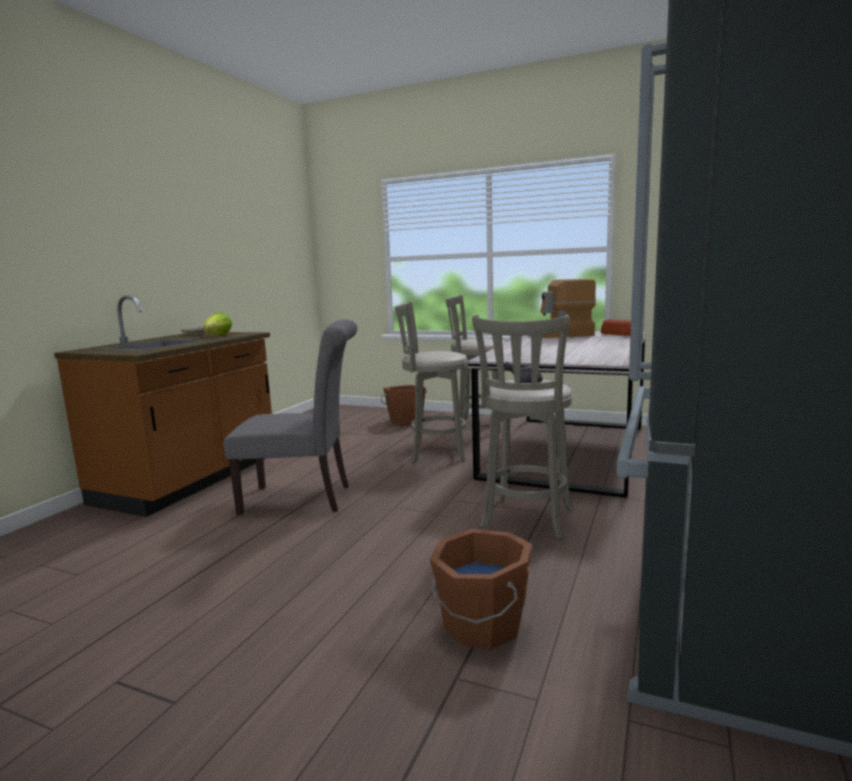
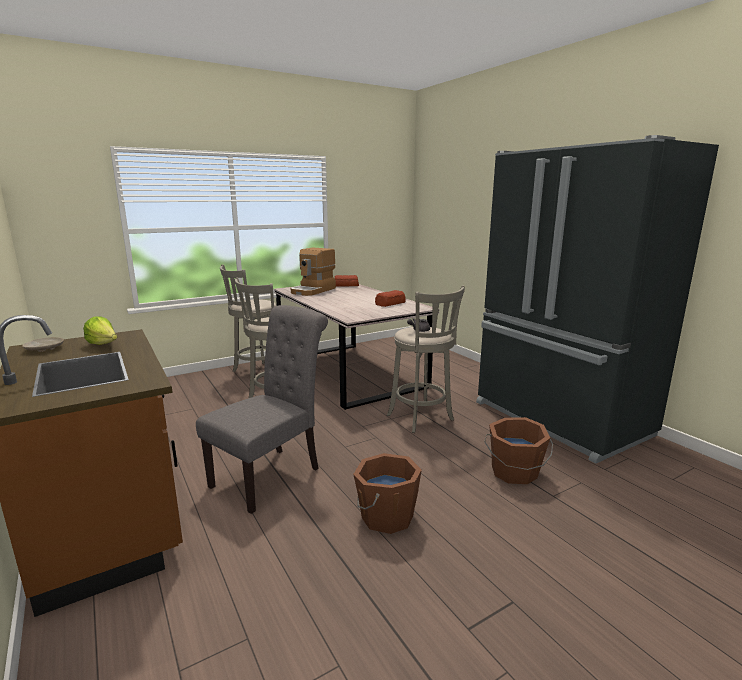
camera: 55 degrees left, 5 degrees up
brown bucket [381,385,427,425] -> brown bucket moved to [353,453,422,534]
none -> bread [375,290,406,307]

